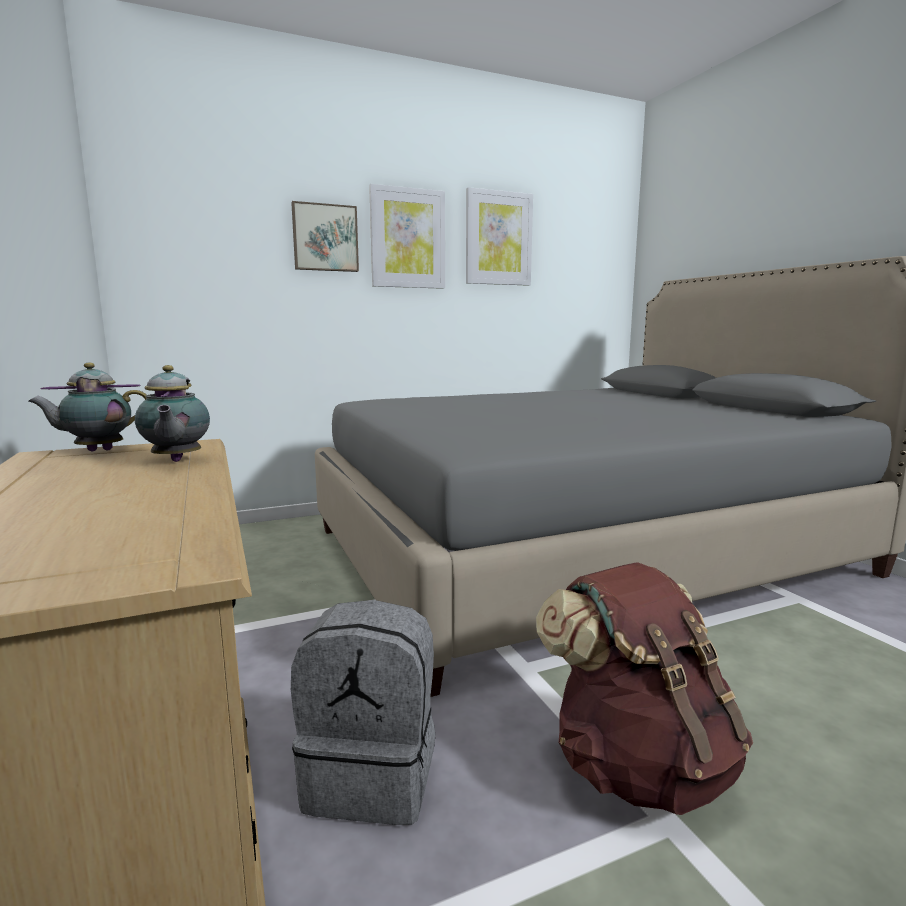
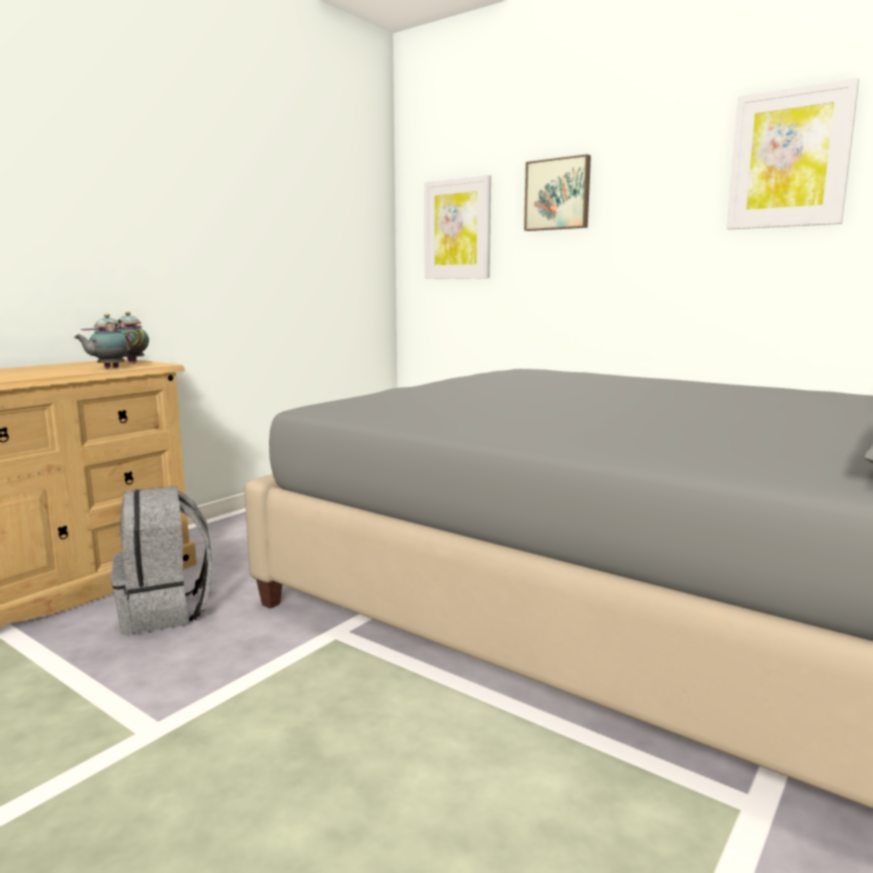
camera: 60 degrees right, 0 degrees up
picture [369,184,445,289] -> picture moved to [424,175,491,279]
brown backpack [536,562,753,815] -> none

